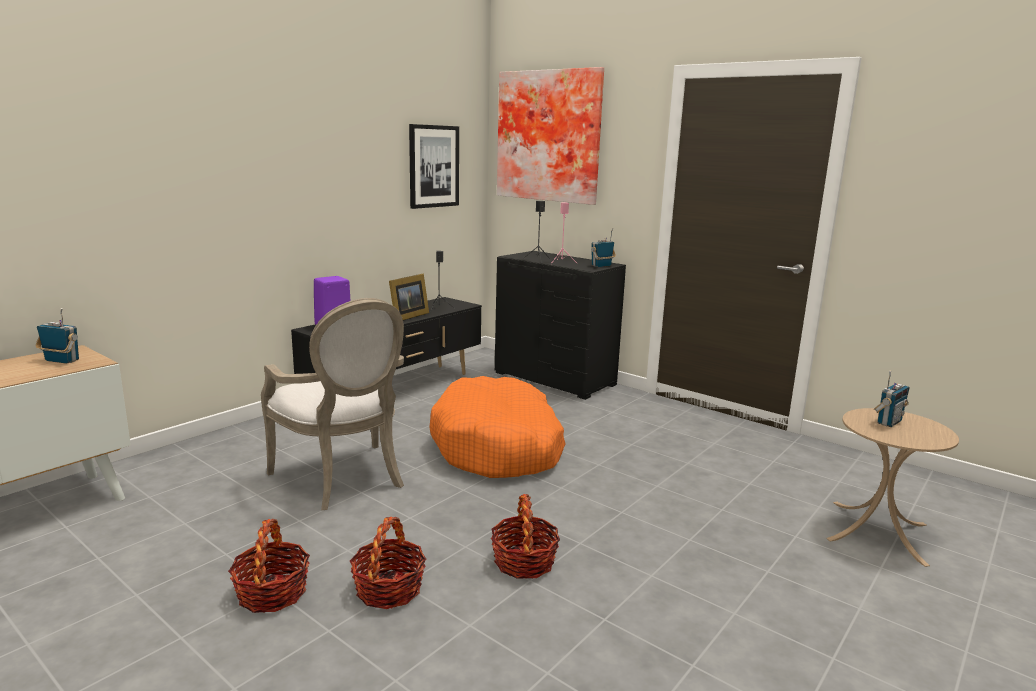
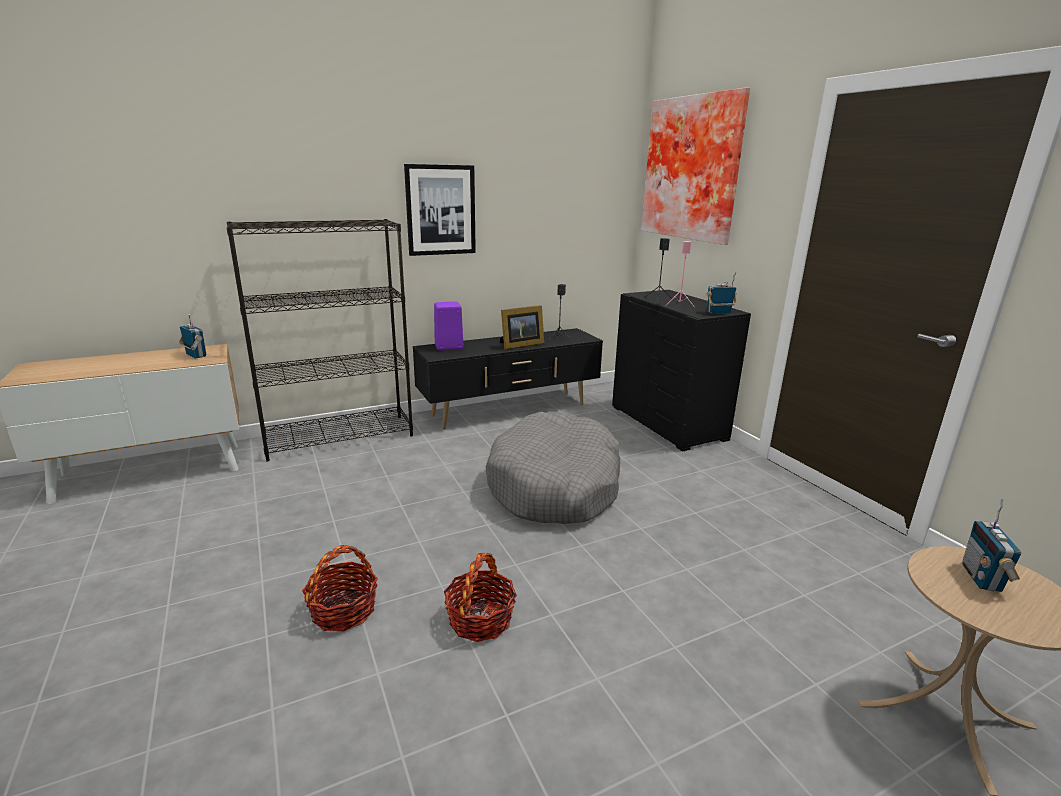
camera: 25 degrees right, 5 degrees up
basket [228,519,310,613] -> none
armchair [261,298,404,510] -> none
picture [409,124,459,209] -> picture moved to [404,164,476,256]
orange dog bed [429,376,566,478] -> grey dog bed [486,412,620,524]
radio [874,371,910,427] -> radio turned 120 degrees clockwise [962,499,1021,592]
none -> black bookcase [227,219,413,462]

